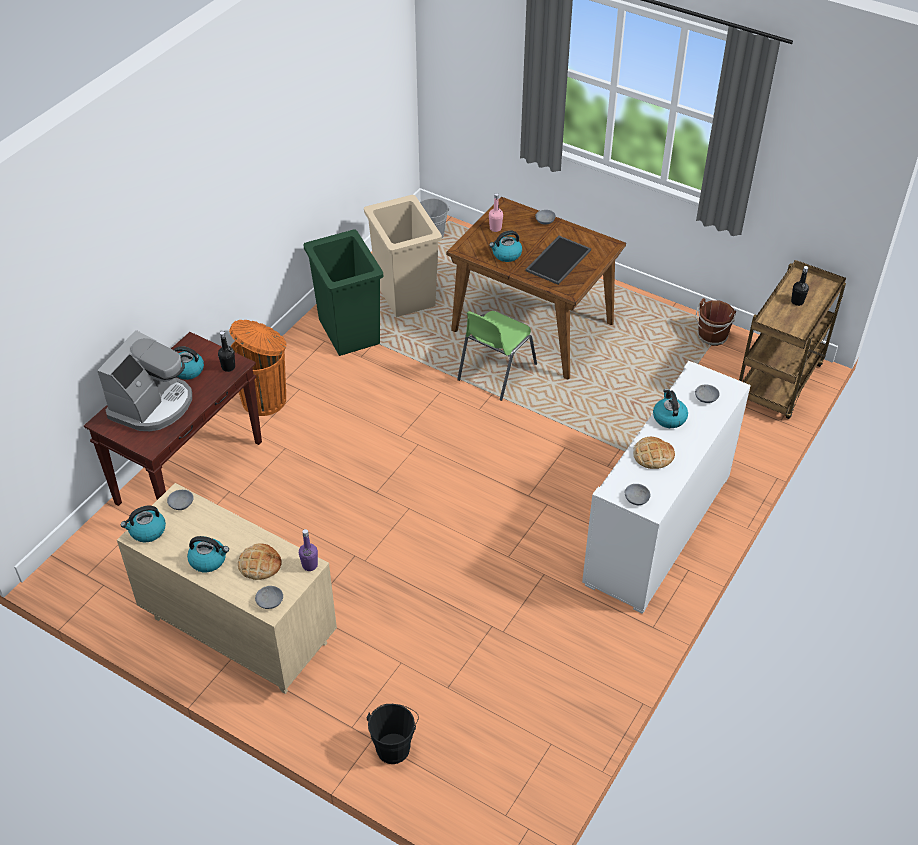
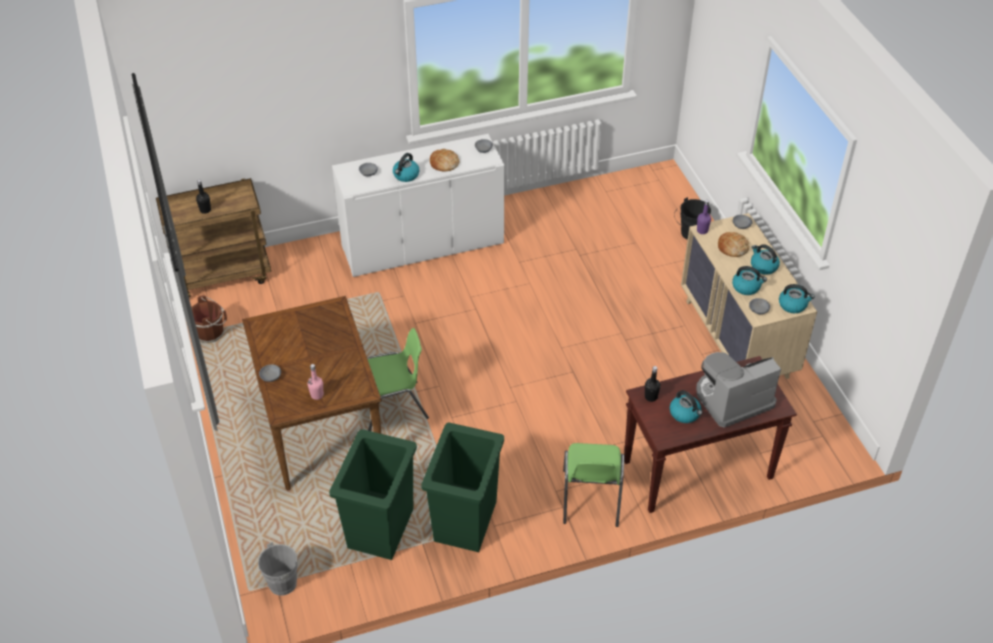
camera: 140 degrees left, 0 degrees up
orange trash can [229,320,287,416] -> green chair [563,443,624,527]
beige trash can [364,195,442,317] -> green trash can [329,429,417,560]
kettle [489,231,522,262] -> kettle moved to [732,266,767,295]
tray [525,236,591,285] -> none

